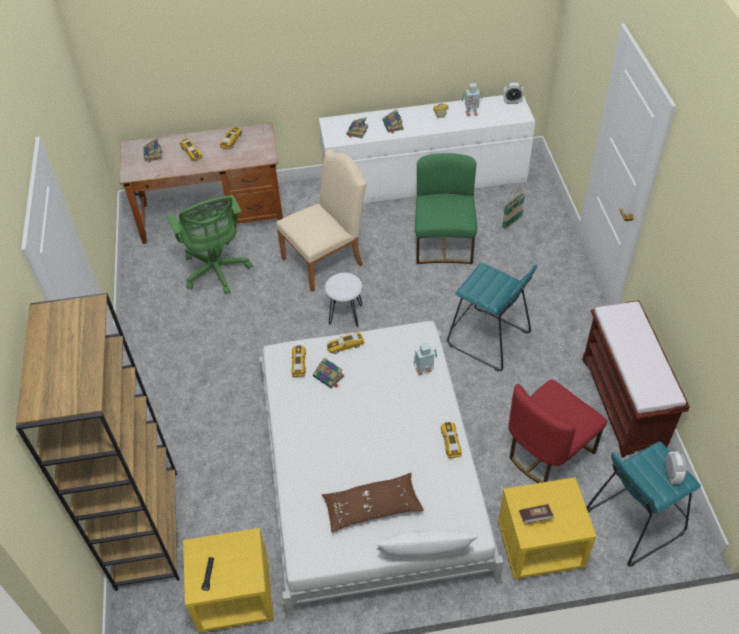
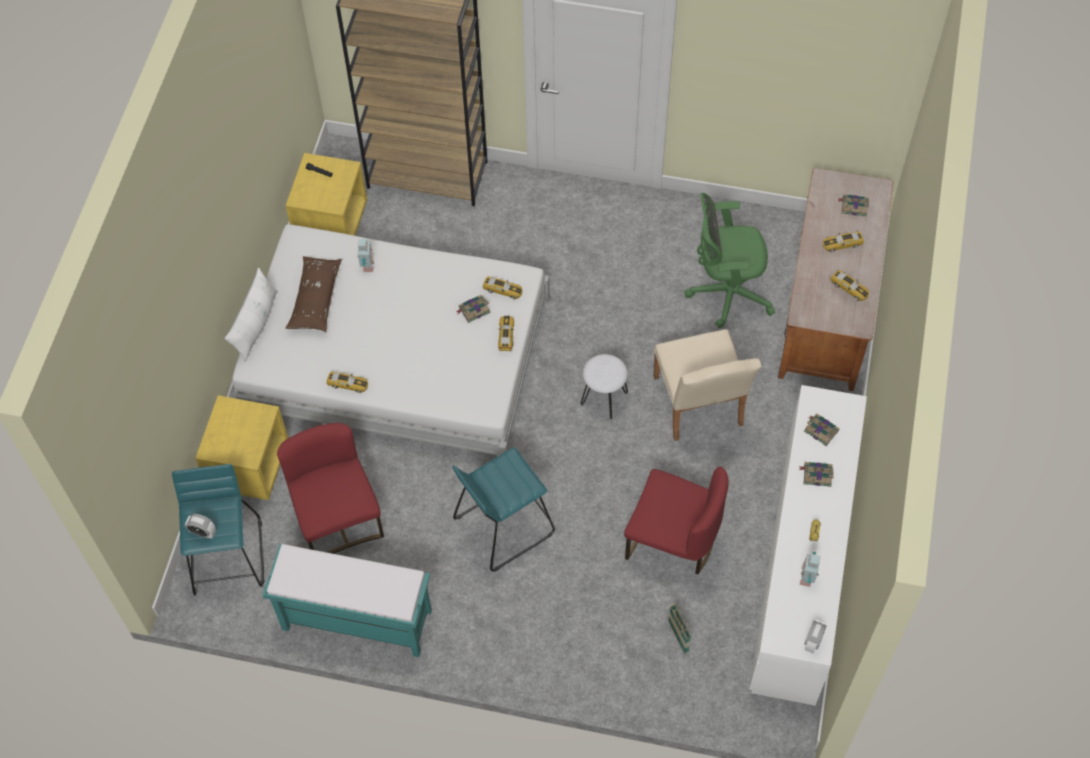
camera: 110 degrees right, 10 degrees up
toy robot [414,343,437,376] -> toy robot moved to [358,239,374,272]
green chair [415,153,477,264] -> red chair [624,467,729,575]
book [519,504,554,524] -> none
brown bench [582,300,690,458] -> turquoise bench [263,544,432,657]

